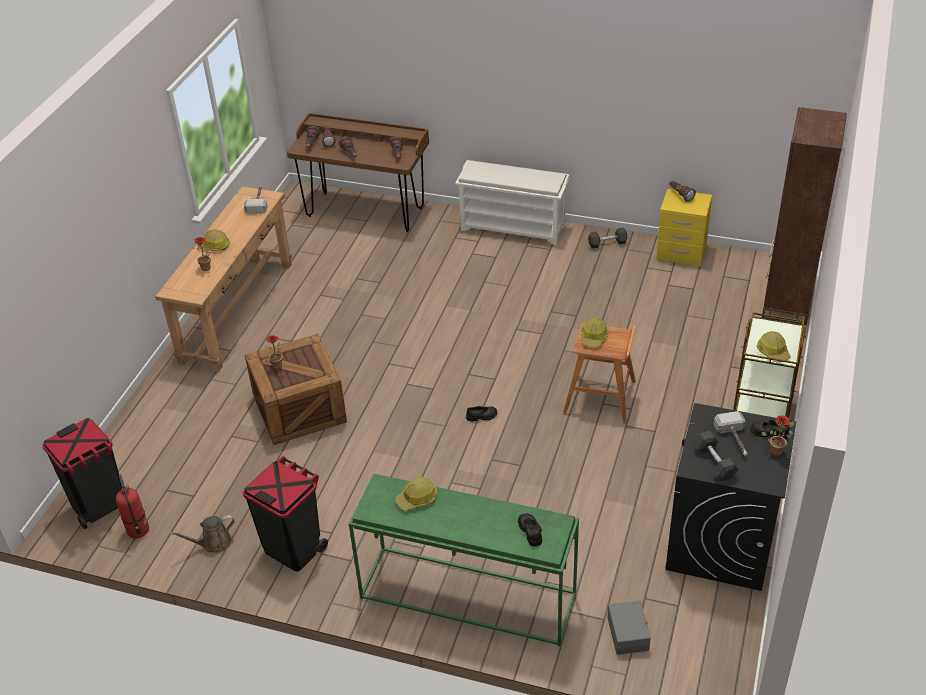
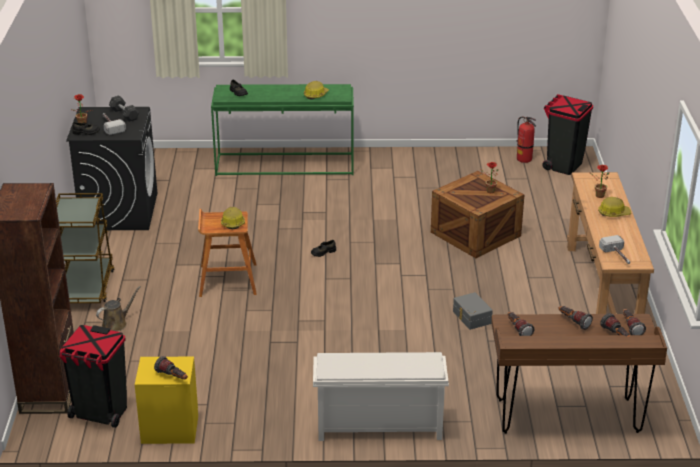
camera: 160 degrees right, 10 degrees down
brown watering can [170,515,235,553] -> brown watering can moved to [96,286,141,331]
black trash can [243,456,328,572] -> black trash can moved to [59,325,127,428]
grey dumbbell [588,228,628,249] -> none
grey storage box [607,601,651,655] -> grey storage box moved to [453,292,493,330]
hard hat [757,331,791,363] -> none

